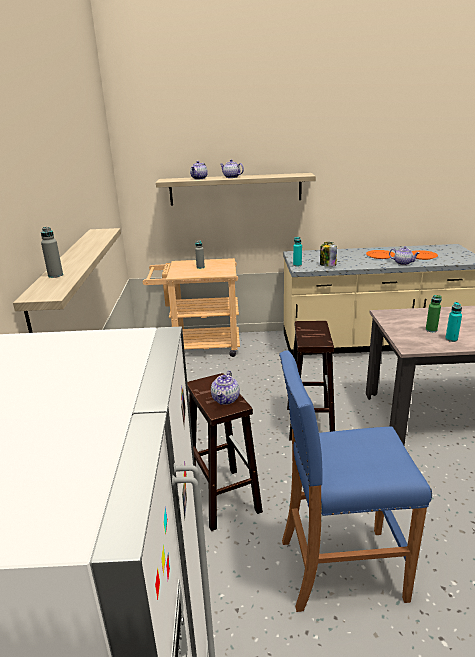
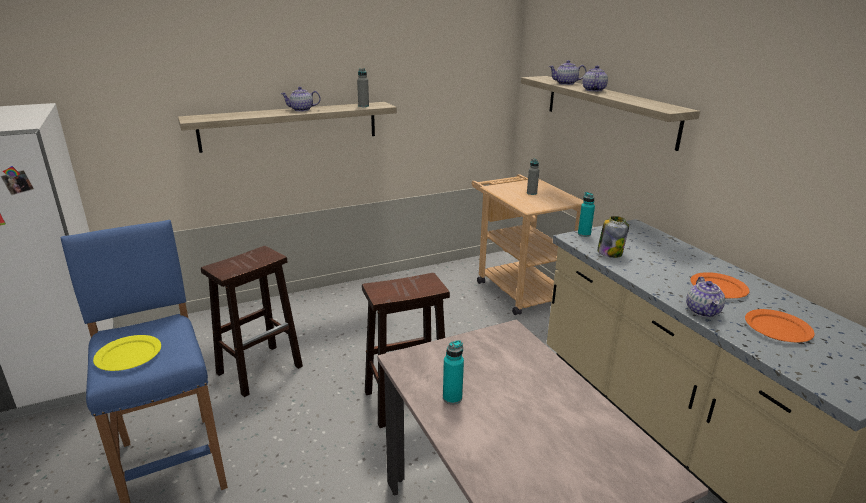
camera: 65 degrees right, 0 degrees up
grey bottle [41,227,63,278] -> grey bottle moved to [357,68,369,107]
teapot [211,370,240,405] -> teapot moved to [281,87,321,111]
green bottle [426,295,442,332] -> none
none -> yellow plate [93,335,161,371]

